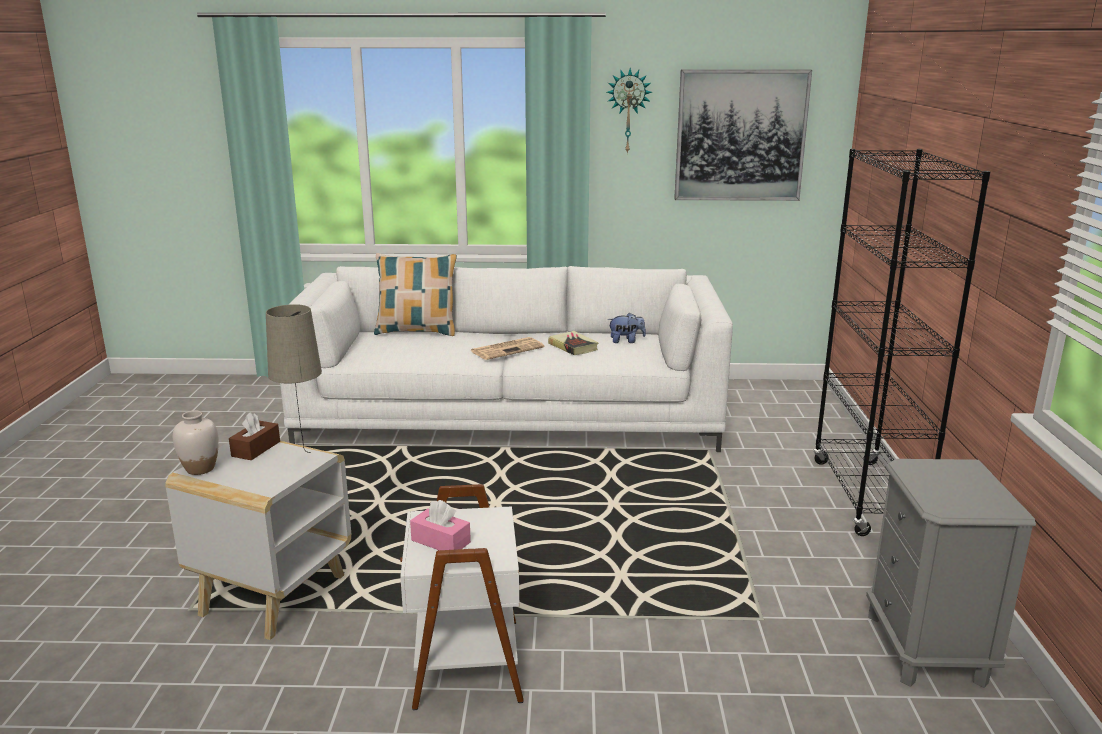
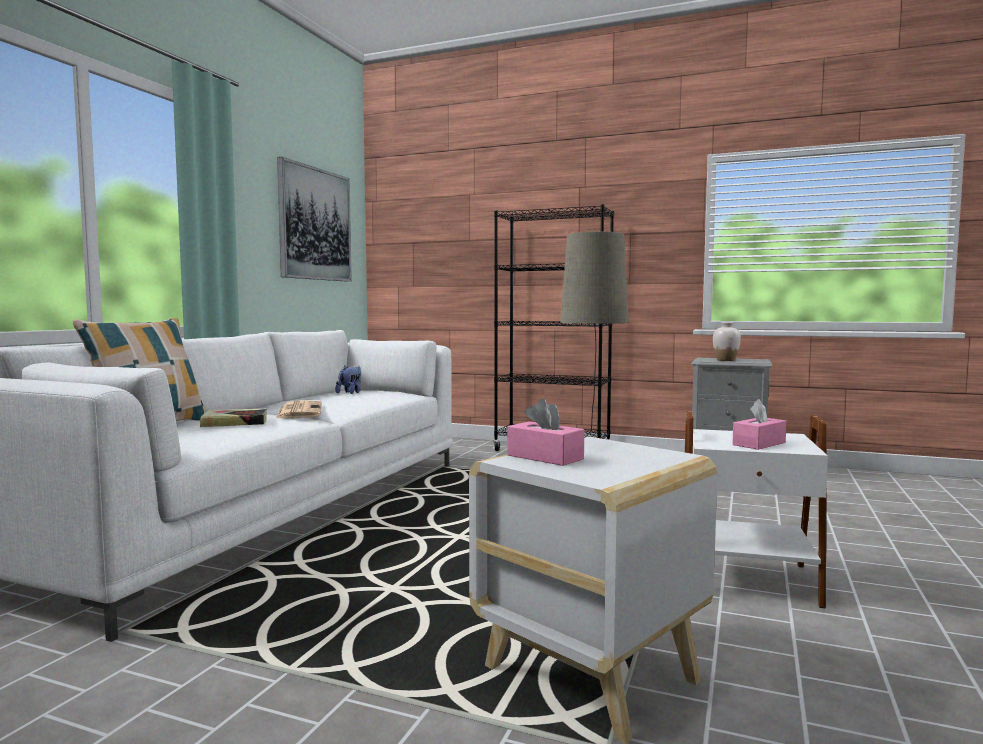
camera: 70 degrees left, 15 degrees down
white vase [173,410,219,475] -> white vase moved to [713,322,741,361]
brown tissue box [229,412,280,460] -> pink tissue box [507,399,584,466]
book [548,331,599,355] -> book moved to [200,409,267,427]
wall clock [606,68,652,154] -> none

